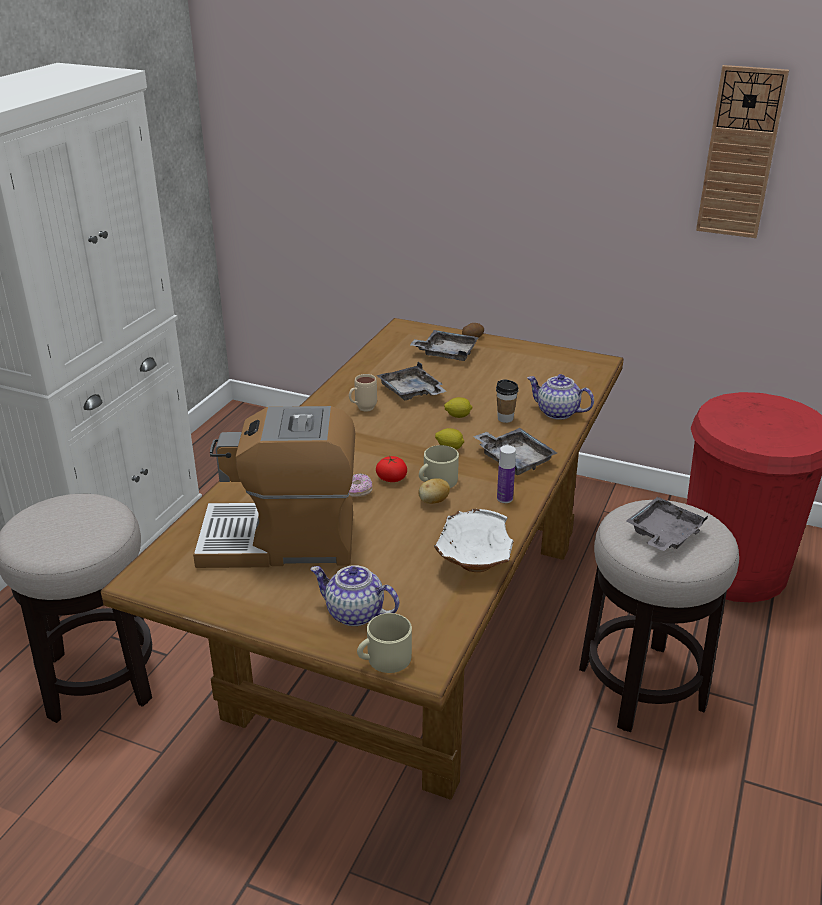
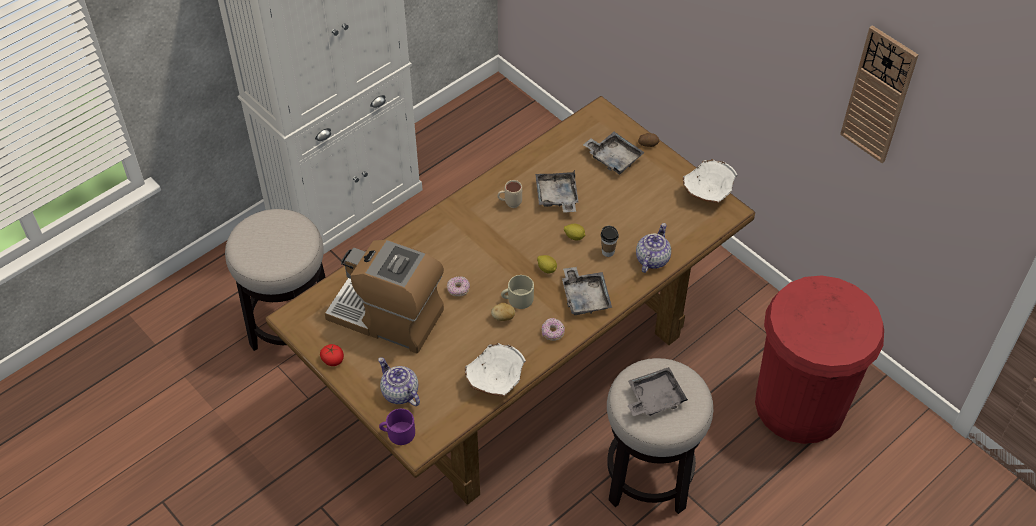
camera: 25 degrees right, 20 degrees up
beige mug [357,613,412,673] -> purple mug [379,409,415,445]
tomato [376,455,407,482] -> tomato moved to [320,344,344,366]
bottle [497,445,516,503] -> donut [542,318,565,341]
teapot [527,374,594,420] -> teapot turned 60 degrees clockwise [636,223,671,273]
none -> white bowl [683,159,738,203]

